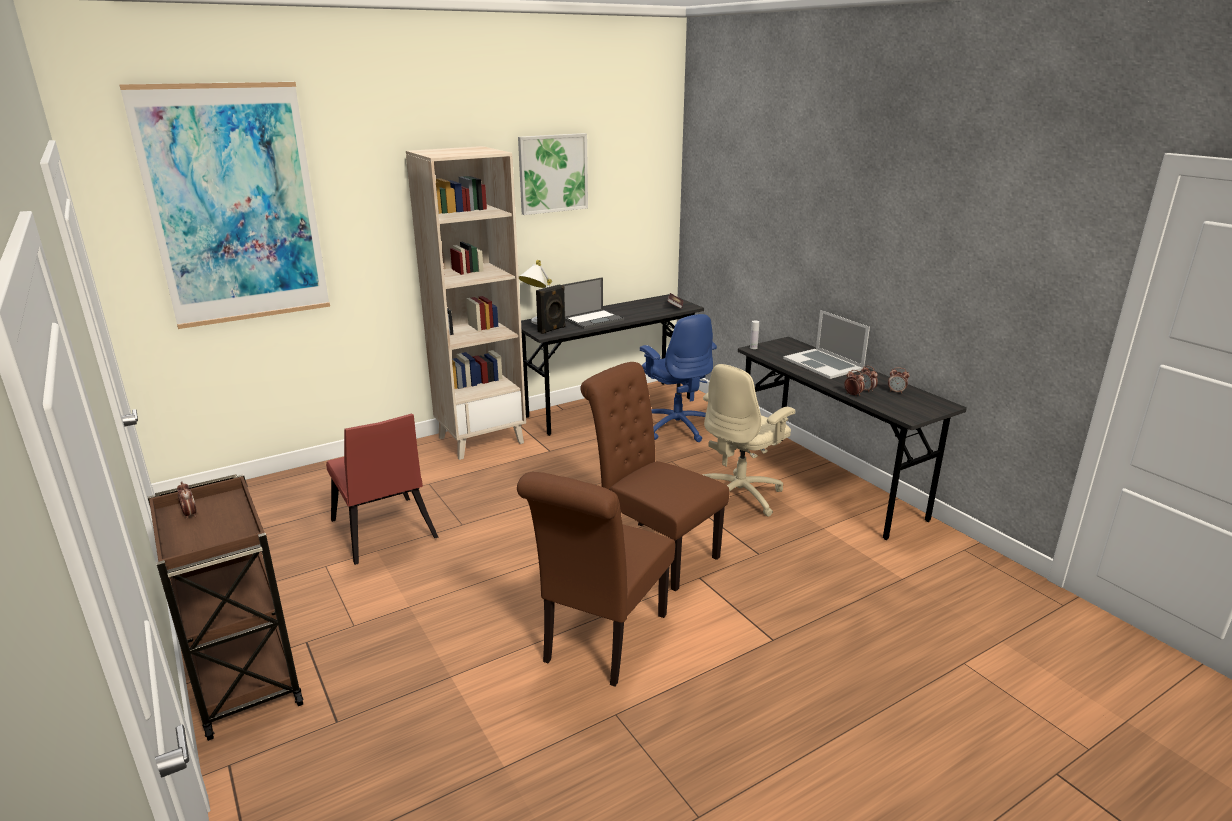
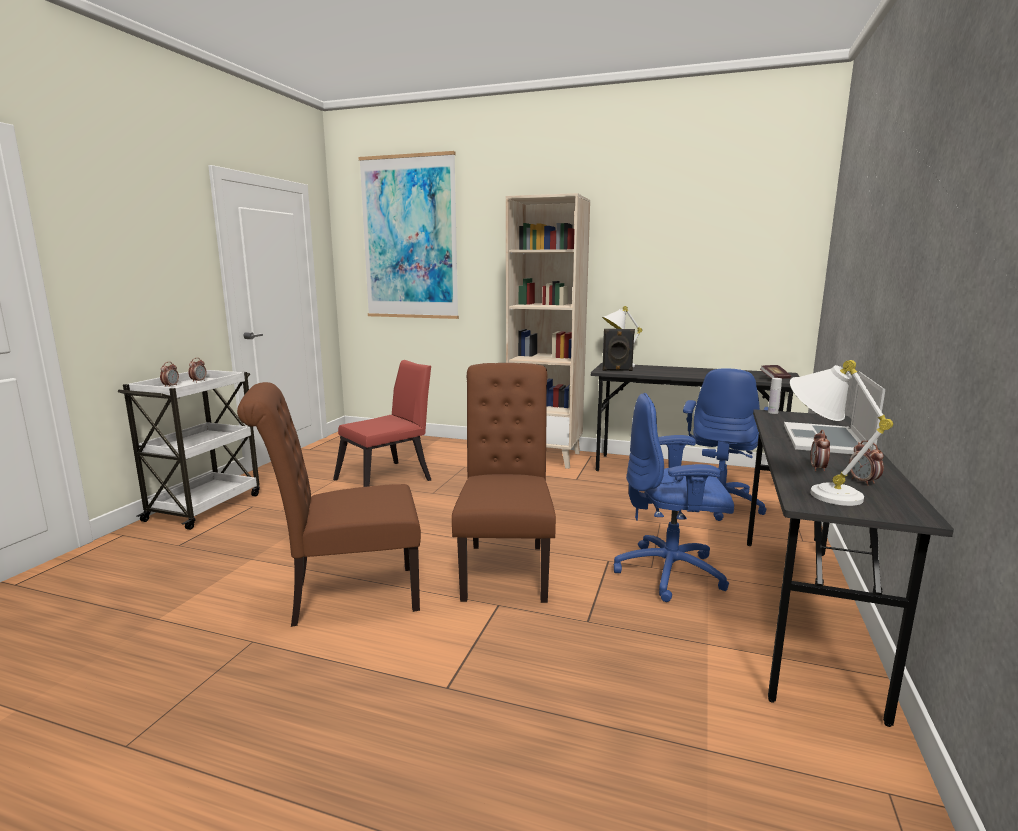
camera: 50 degrees right, 10 degrees down
brown cart [148,474,304,741] -> white cart [118,370,260,530]
red chair [326,414,438,565] -> red chair turned 150 degrees counterclockwise [333,360,431,487]
picture [518,133,588,215] -> none
laptop [563,277,624,329] -> none
beige office chair [703,364,795,517] -> blue office chair [614,393,734,602]
alarm clock [844,370,865,397] -> alarm clock moved to [160,362,179,386]
none -> white table lamp [790,360,893,506]

